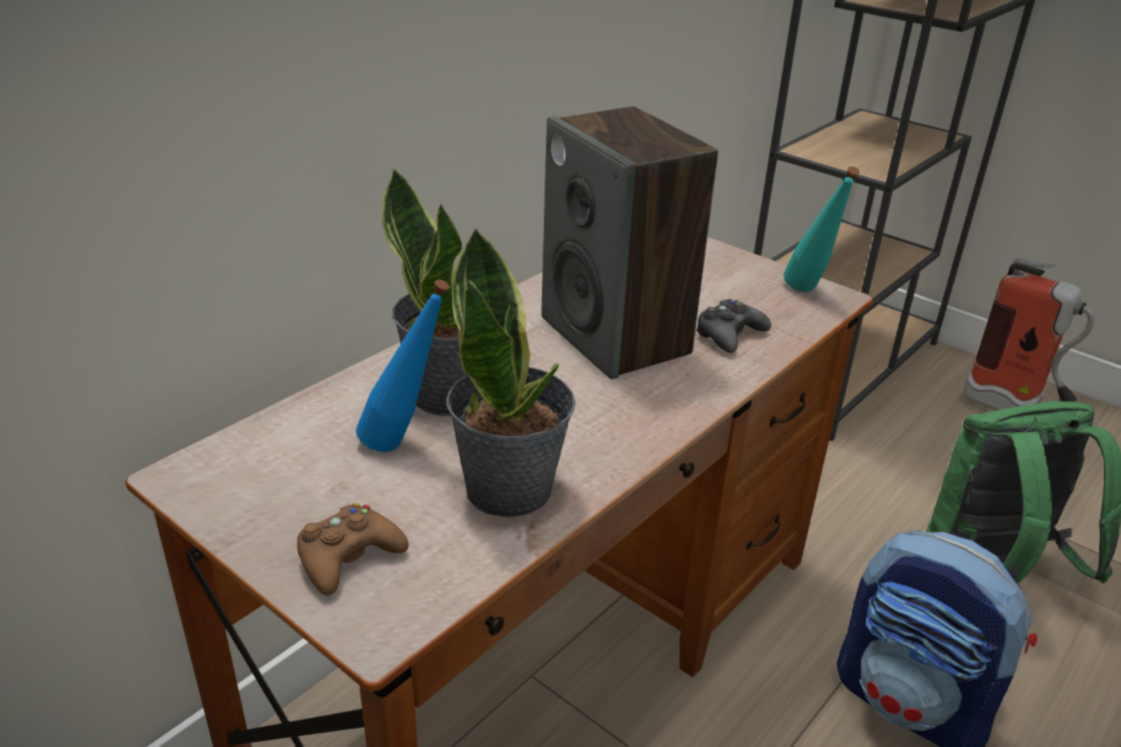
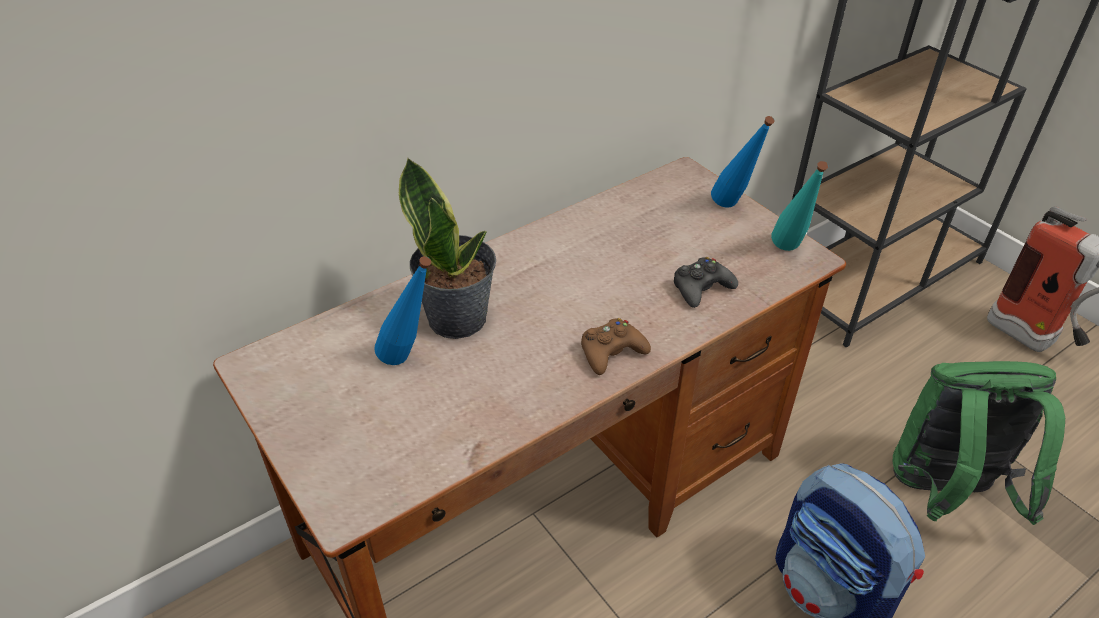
camera: 15 degrees right, 10 degrees up
brown game controller [297,503,408,596] -> brown game controller moved to [581,318,651,375]
potted plant [446,227,576,518] -> none
speaker [542,107,718,379] -> none
none -> blue bottle [711,116,775,208]

